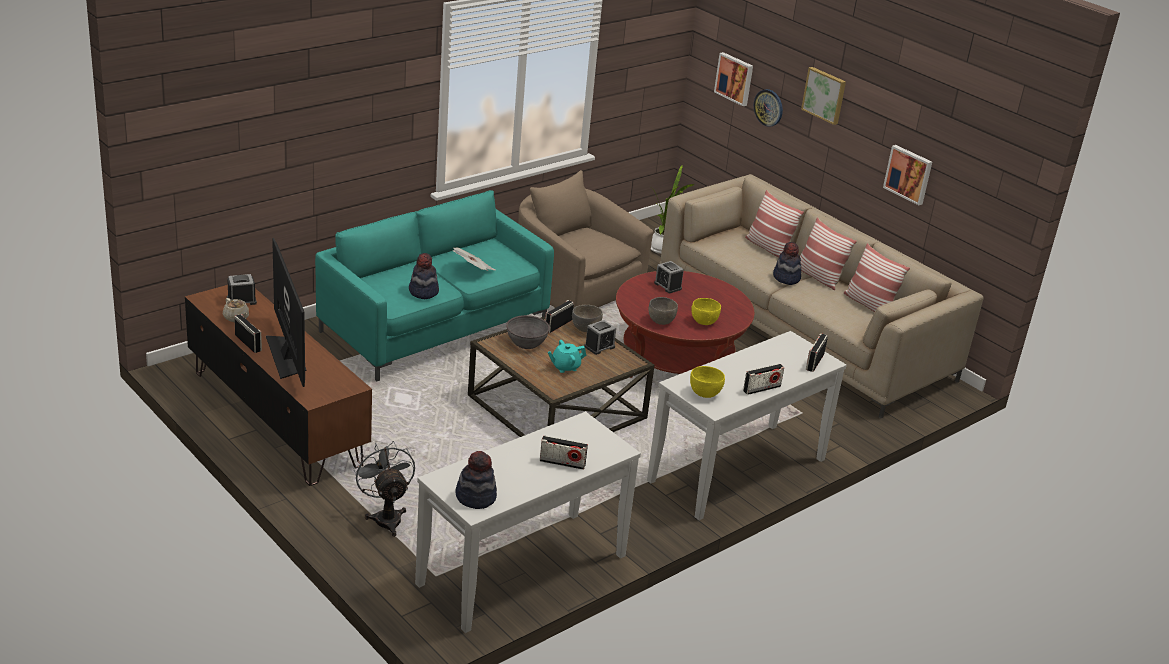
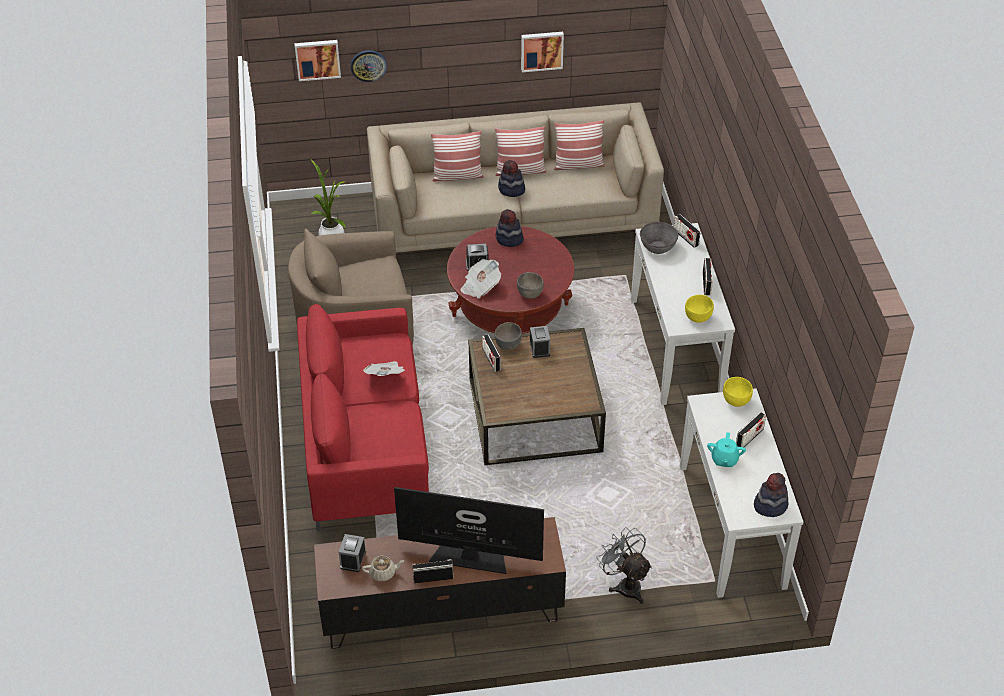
camera: 55 degrees left, 15 degrees up
turquoise sofa [315,190,554,381] -> red sofa [297,304,429,531]
grey fan [353,441,415,537] -> grey fan turned 45 degrees clockwise [597,527,652,604]
hat [409,253,439,299] -> hat moved to [496,209,523,247]
grey bowl [506,315,550,349] -> grey bowl moved to [640,222,678,254]
turquoise teapot [548,340,586,373] -> turquoise teapot moved to [707,432,746,467]
yellow bowl [691,298,721,325] -> yellow bowl moved to [723,377,753,407]
picture [801,67,846,125] -> none
none -> newspaper [460,259,501,299]

